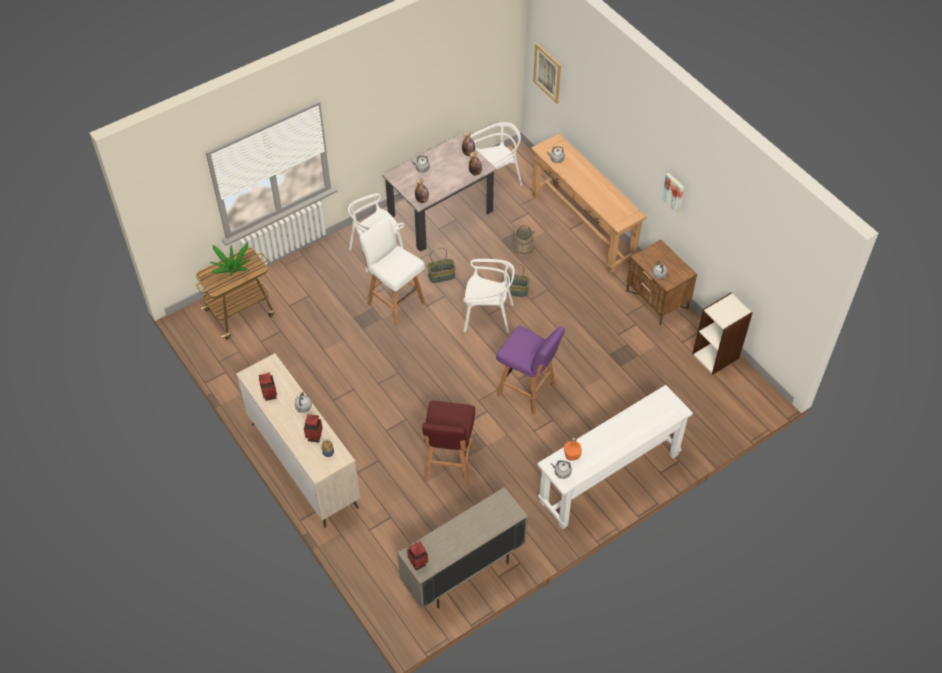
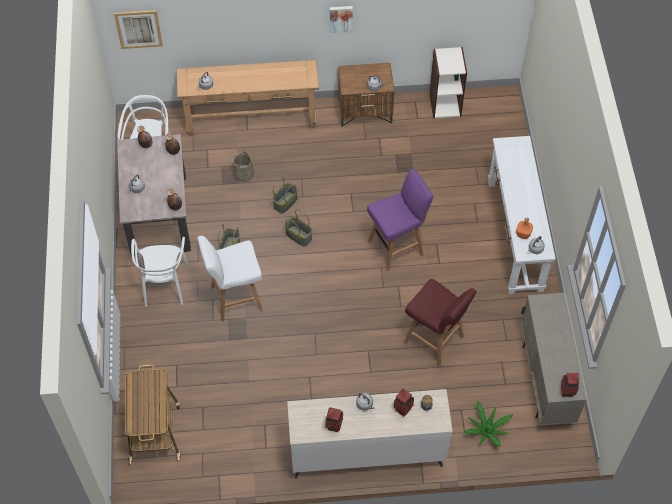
camera: 60 degrees left, 5 degrees up
potted plant [210,243,251,276] -> potted plant moved to [465,401,513,447]
white chair [463,259,515,333] -> basket [285,209,312,247]

